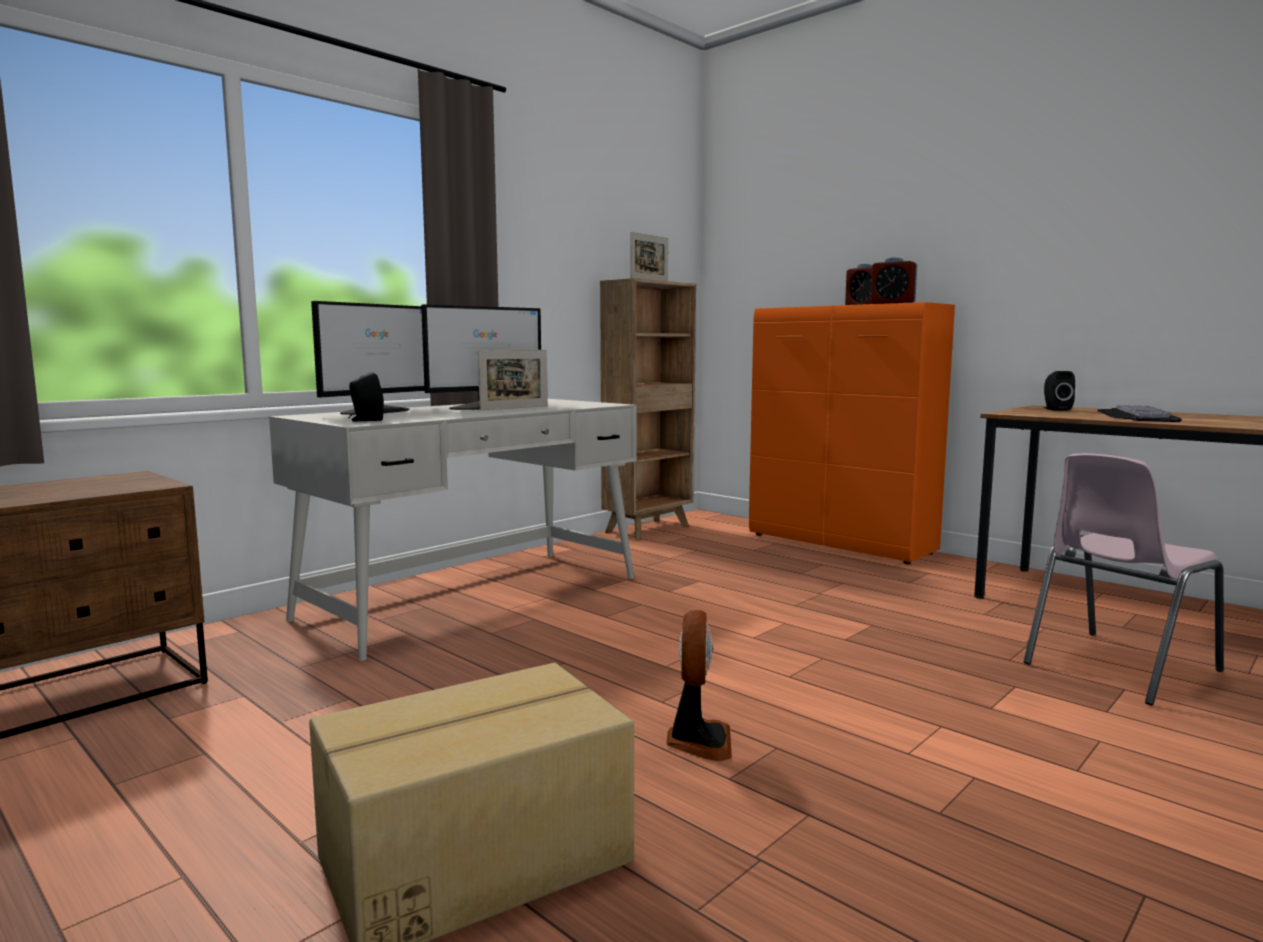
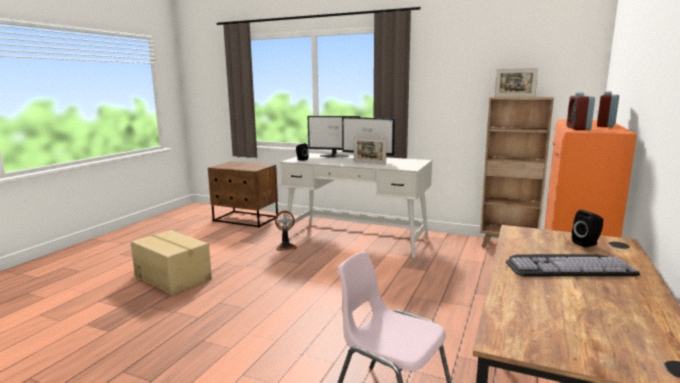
camera: 70 degrees right, 5 degrees up
fan [666,610,732,761] -> fan moved to [275,211,297,251]

